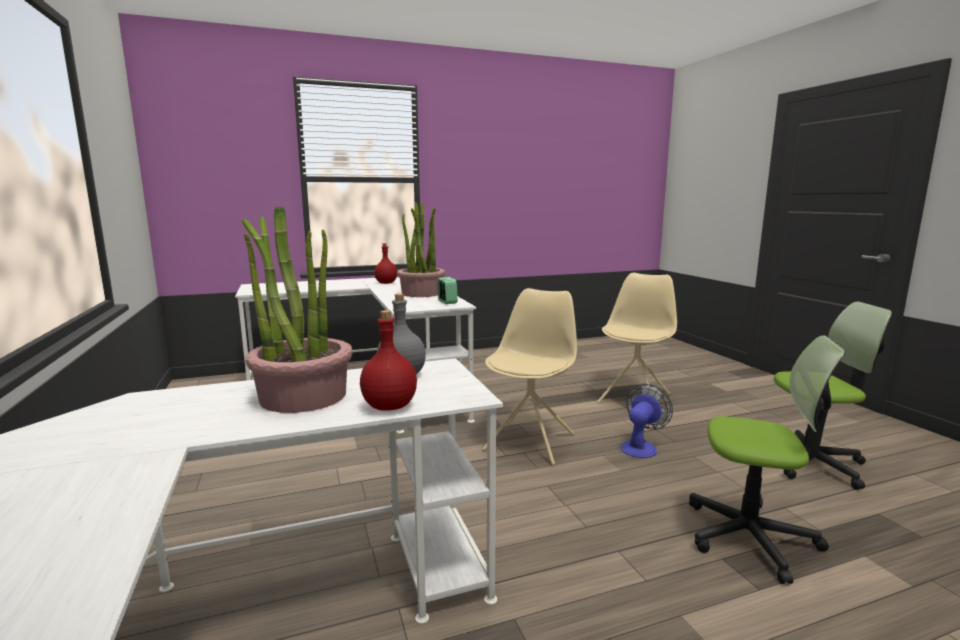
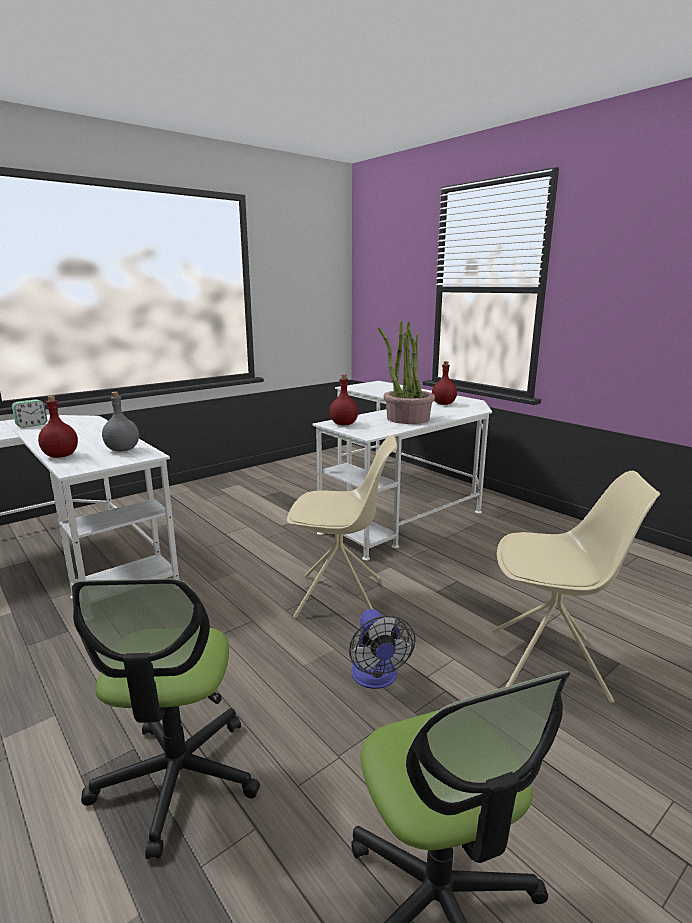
camera: 70 degrees right, 5 degrees up
potted plant [241,206,353,413] -> none
alarm clock [437,277,458,304] -> alarm clock moved to [12,399,47,428]
fan [621,384,673,458] -> fan turned 60 degrees clockwise [349,609,416,689]
none -> red bottle [330,375,358,425]

